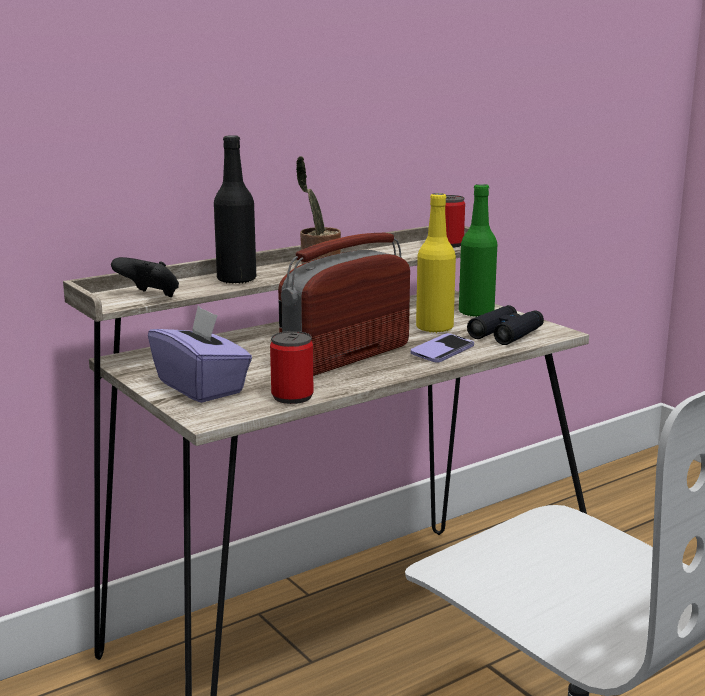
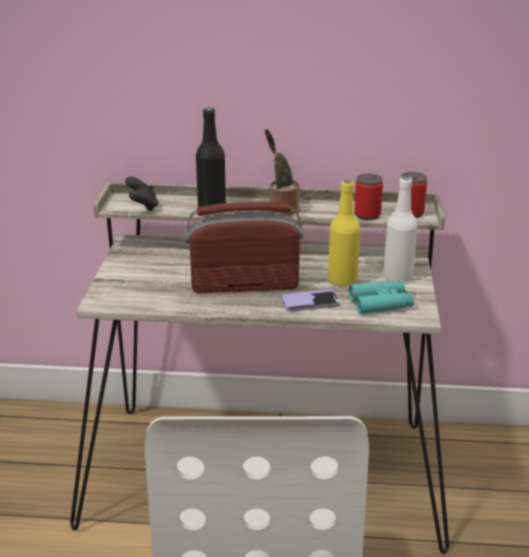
camera: 40 degrees right, 10 degrees up
purple tissue box [148,306,252,403] -> none
can [270,331,313,404] -> can moved to [354,174,383,220]
green bottle [459,184,497,317] -> white bottle [383,177,417,282]
black binoculars [467,305,544,345] -> turquoise binoculars [349,281,414,314]

